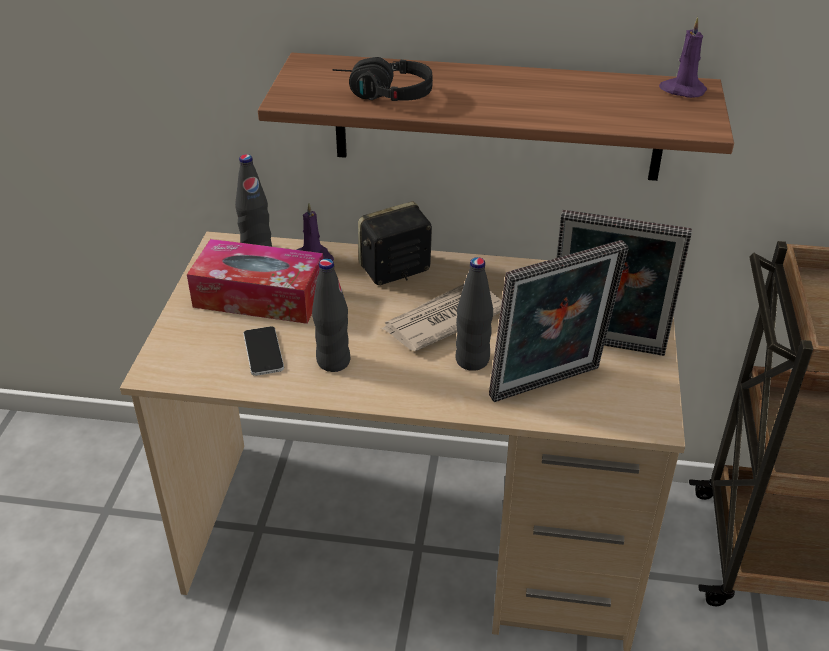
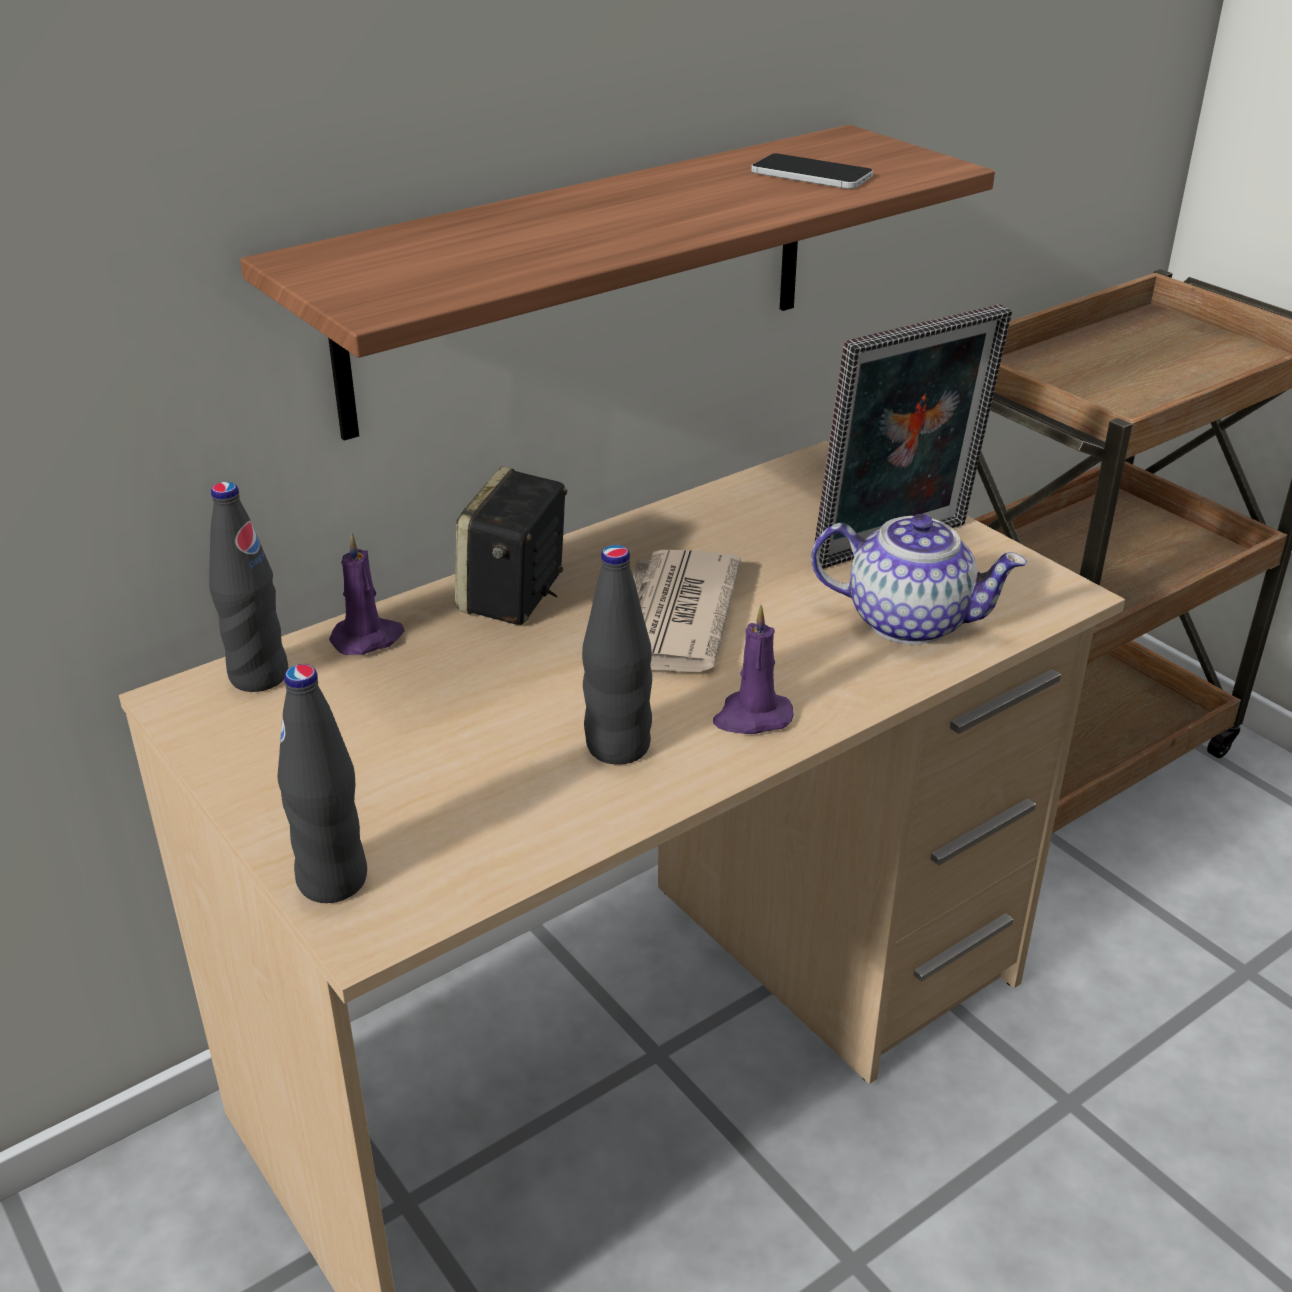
camera: 45 degrees left, 5 degrees down
tissue box [187,239,323,324] -> none
phone [243,326,284,376] -> phone moved to [751,153,873,189]
black headphones [333,57,433,101] -> none
black bottle [455,257,493,371] -> black bottle moved to [277,664,367,903]
picture frame [489,240,629,402] -> teapot [811,514,1027,645]
purple candle [659,17,707,98] -> purple candle moved to [713,605,794,734]

